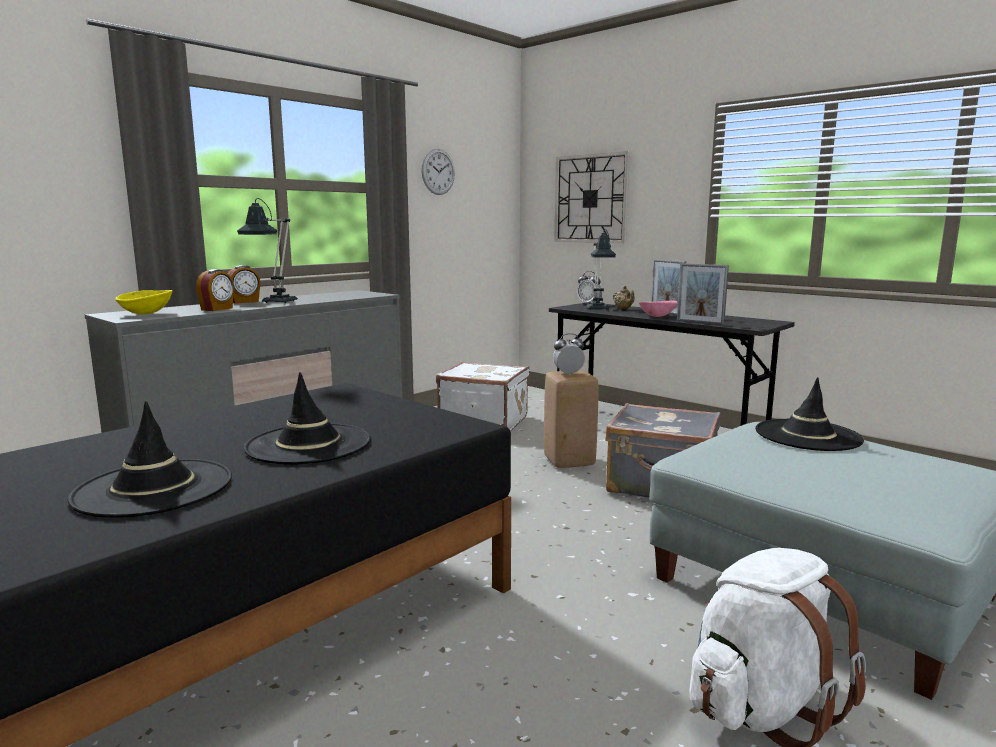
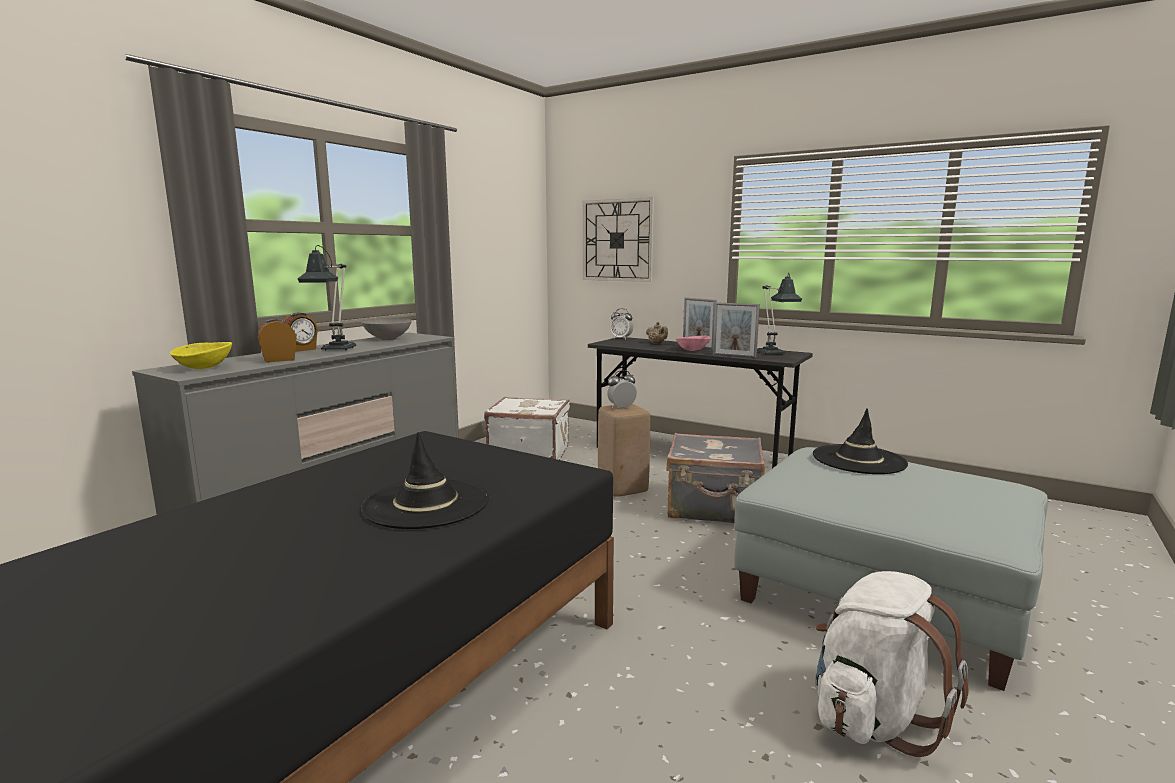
camera: 10 degrees left, 0 degrees up
black hat [68,401,232,518] -> none
alarm clock [196,269,234,311] -> alarm clock turned 135 degrees counterclockwise [257,318,297,363]
wall clock [421,149,455,195] -> none
table lamp [587,229,616,310] -> table lamp moved to [757,273,802,354]
none -> grey bowl [361,319,412,340]

